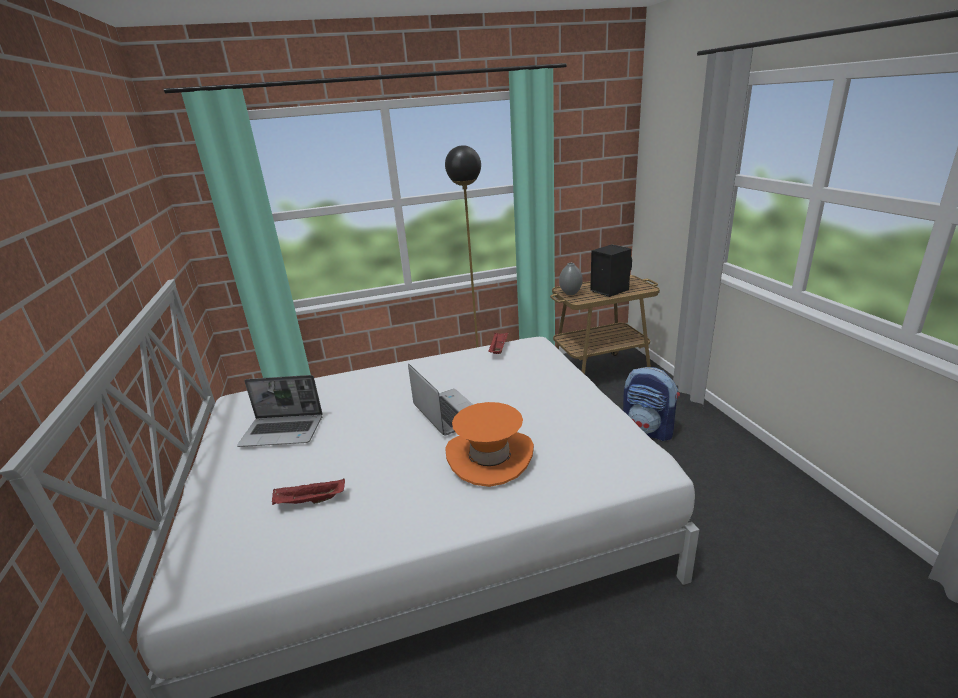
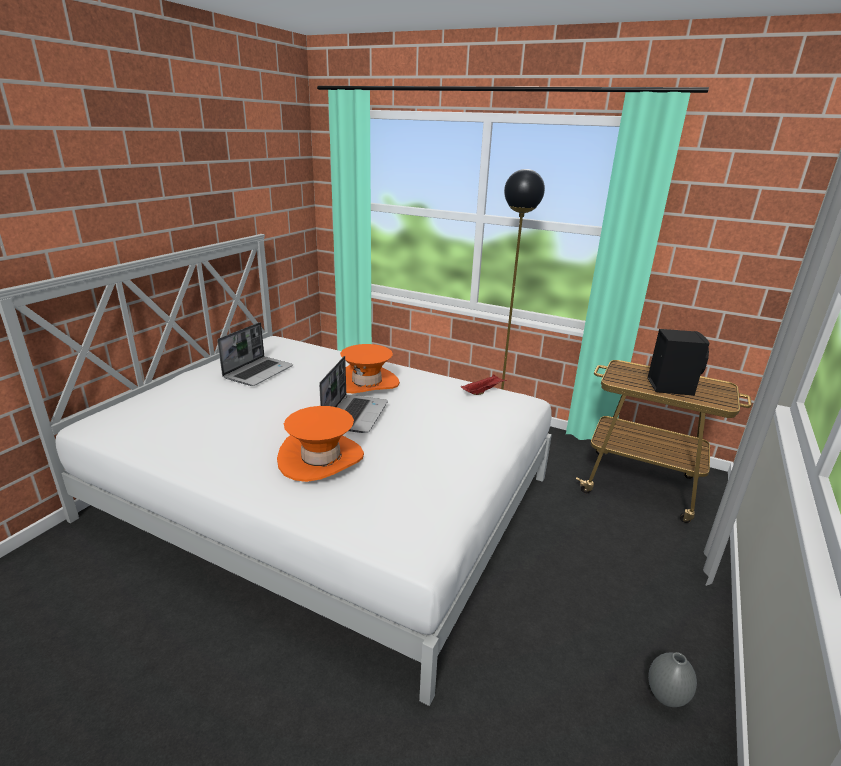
camera: 40 degrees right, 0 degrees up
laptop [237,375,323,447] -> laptop turned 105 degrees counterclockwise [217,322,293,386]
red tray [272,479,345,505] -> none
grey vase [559,263,583,295] -> grey vase moved to [648,652,697,707]
backpack [623,367,680,441] -> none
none -> orange hat [340,344,400,393]

